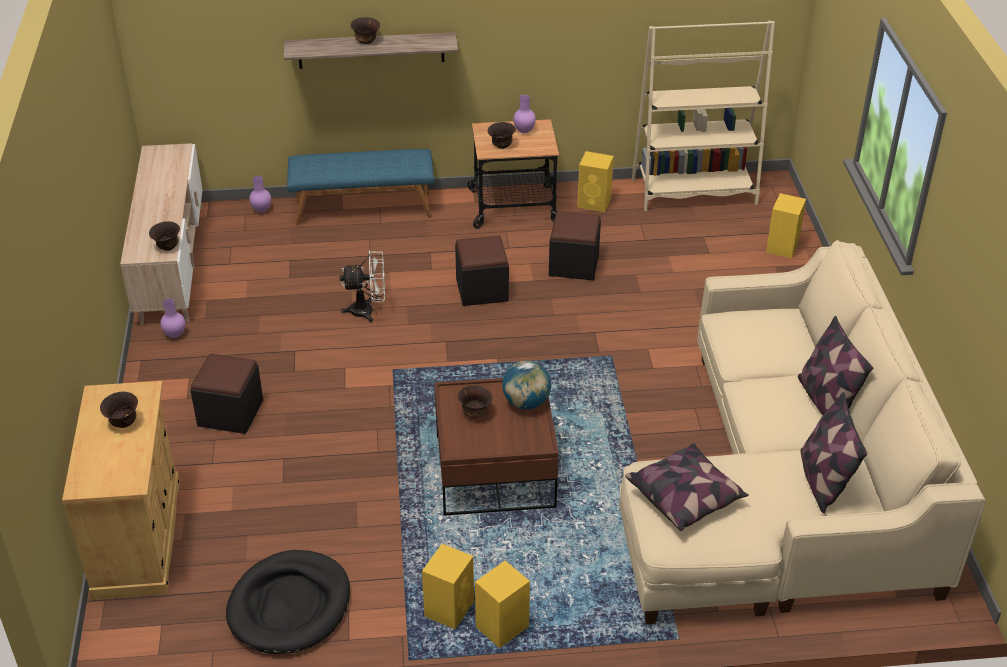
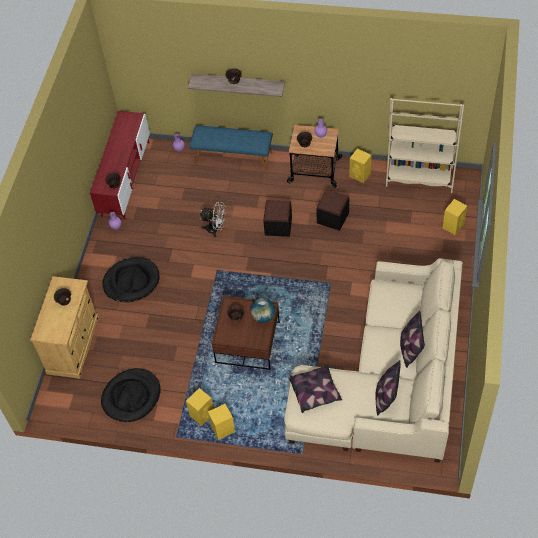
camera: 20 degrees right, 15 degrees up
beige tv stand [120,143,203,324] -> red tv stand [90,111,150,220]
black ottoman [190,354,263,434] -> black dog bed [102,257,160,302]

